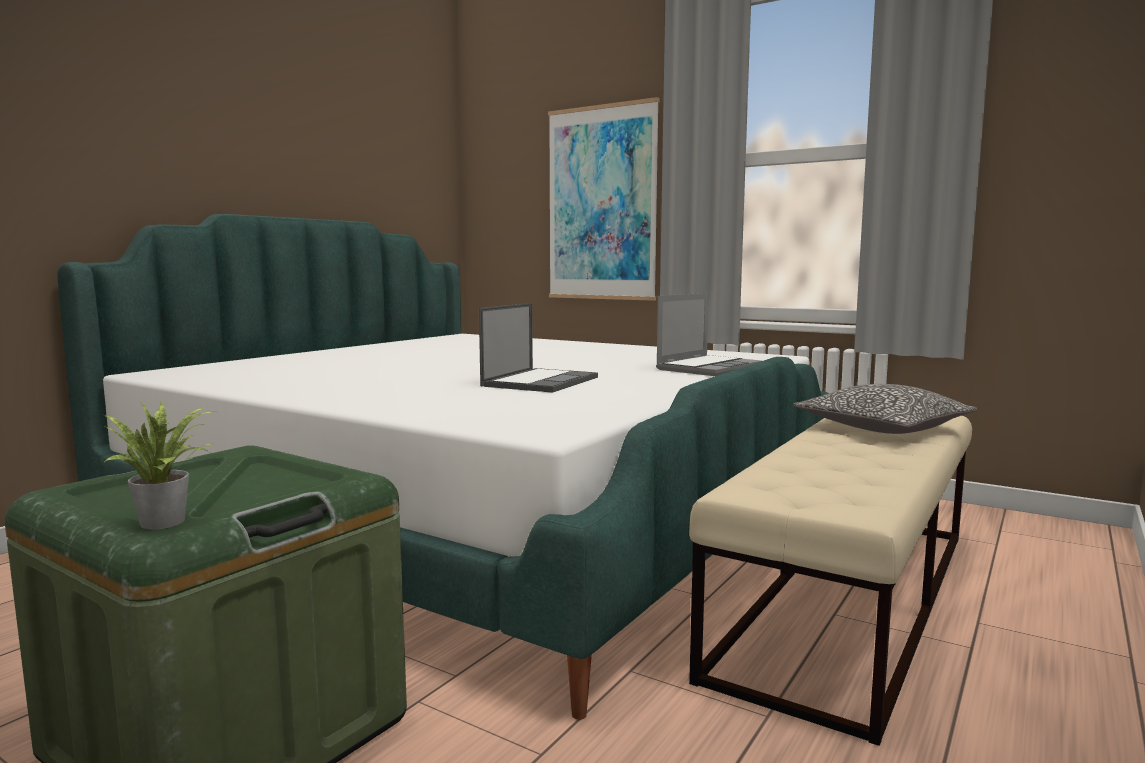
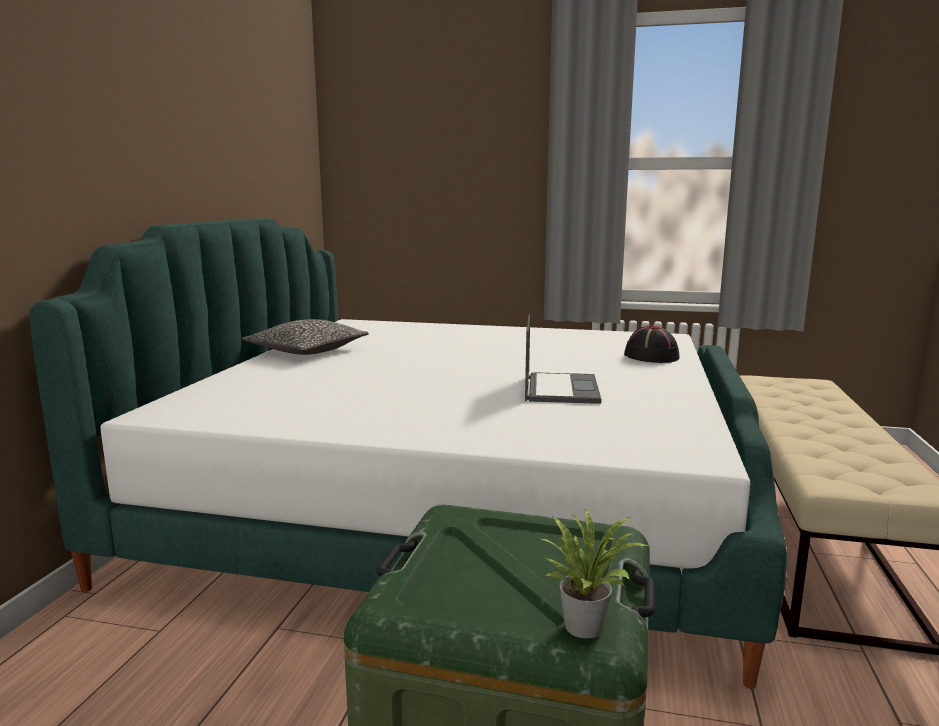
camera: 20 degrees left, 5 degrees up
picture [548,97,660,301] -> none
laptop [656,293,762,376] -> black hat [624,325,680,363]
pillow [793,384,977,434] -> pillow moved to [242,319,369,355]

